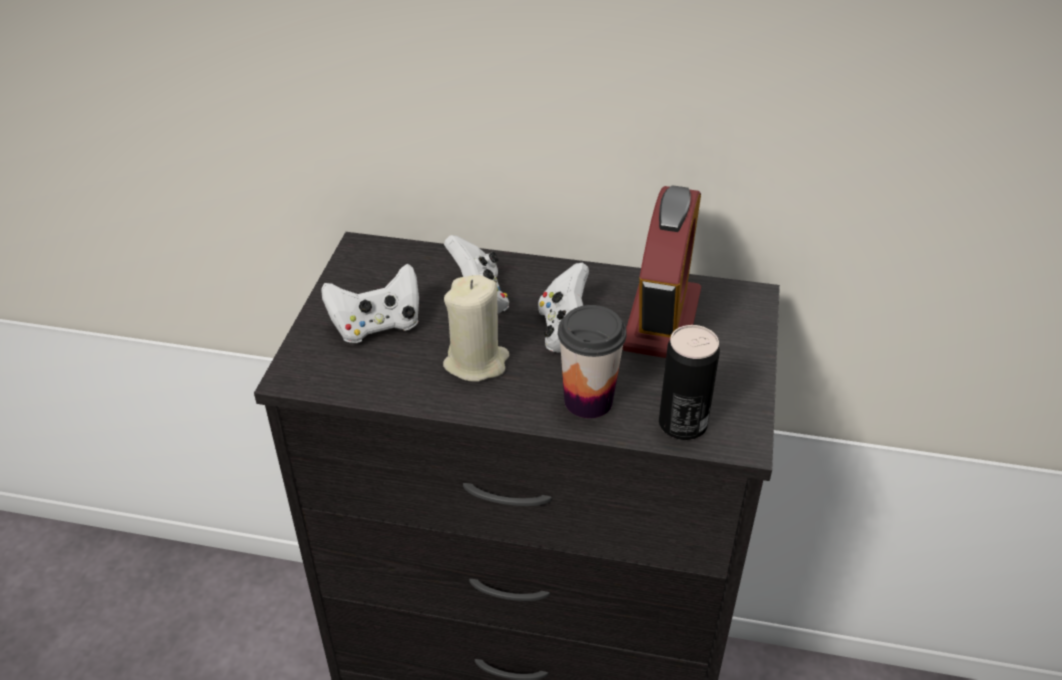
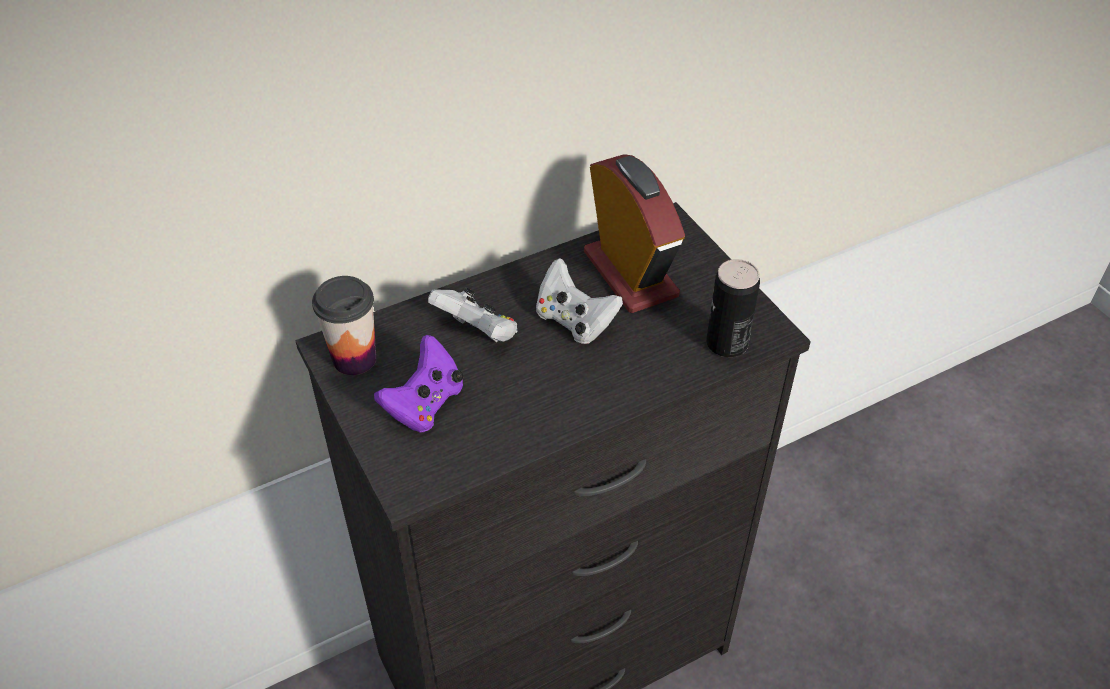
camera: 40 degrees left, 5 degrees up
white game controller [321,264,419,343] -> purple game controller [374,335,463,433]
beige candle [443,275,509,382] -> none
cup [558,305,627,418] -> cup moved to [312,276,376,375]

